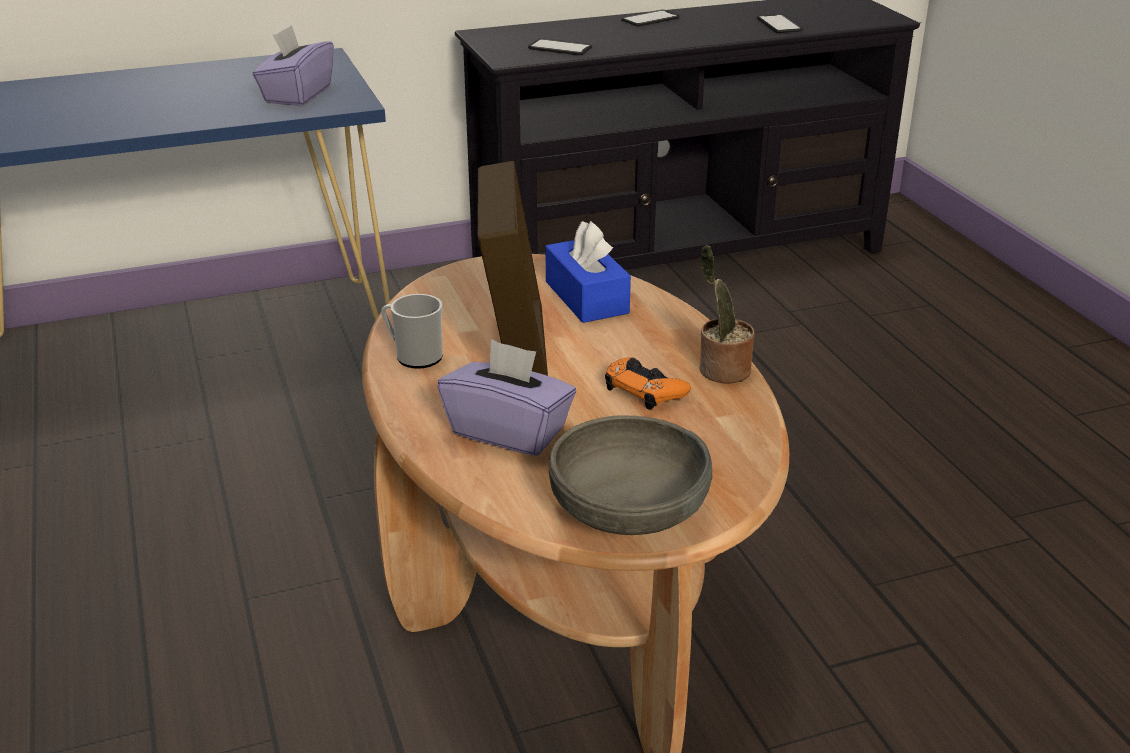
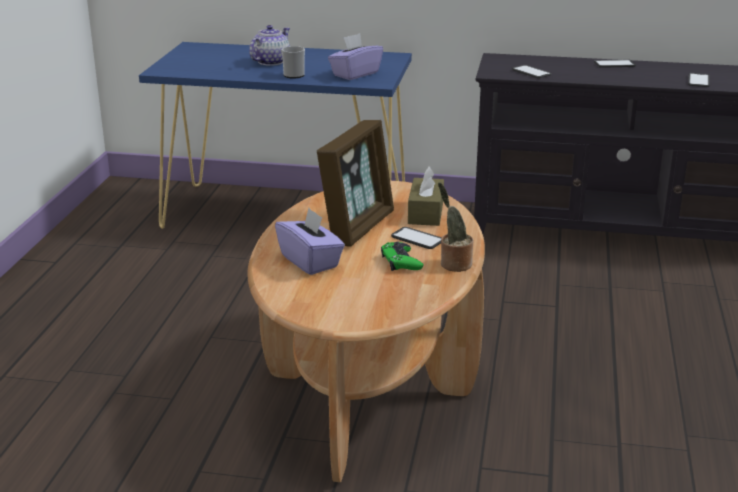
camera: 30 degrees right, 5 degrees down
mug [381,294,443,369] -> mug moved to [281,46,305,78]
blue tissue box [545,221,631,323] -> brown tissue box [408,166,444,226]
grey bowl [549,415,712,535] -> none
orange game controller [605,357,691,410] -> green game controller [381,242,424,271]
none -> teapot [249,25,290,66]
none -> phone [391,227,442,249]

